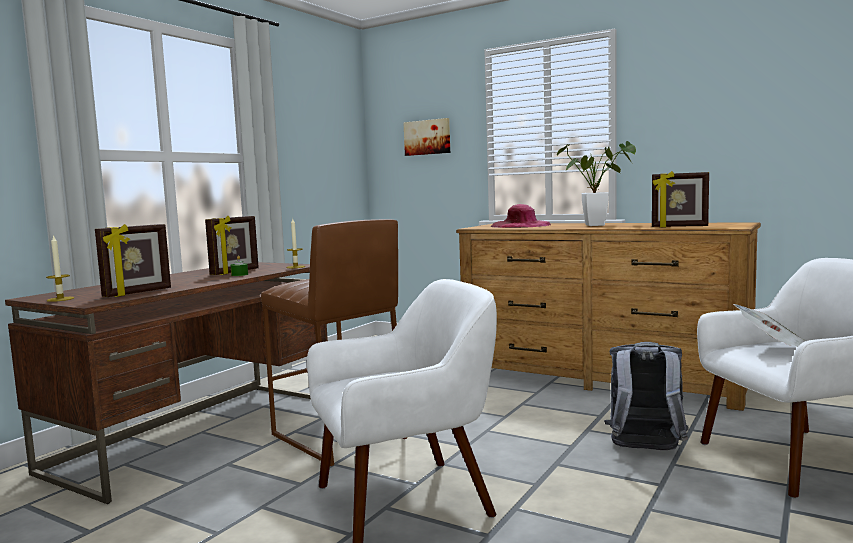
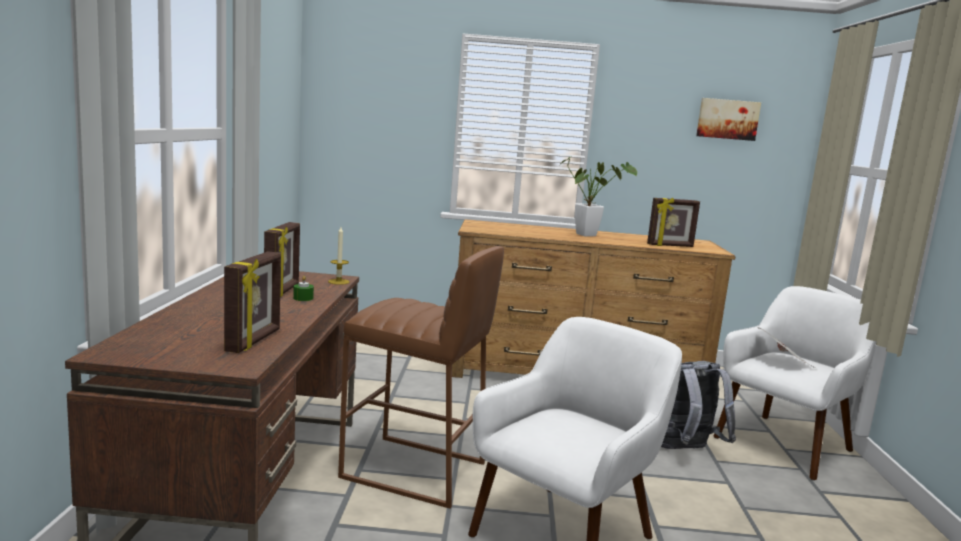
camera: 30 degrees left, 5 degrees up
candle [46,235,74,302] -> none
picture [403,118,450,156] -> picture moved to [696,98,761,141]
pink hat [491,204,551,228] -> none

